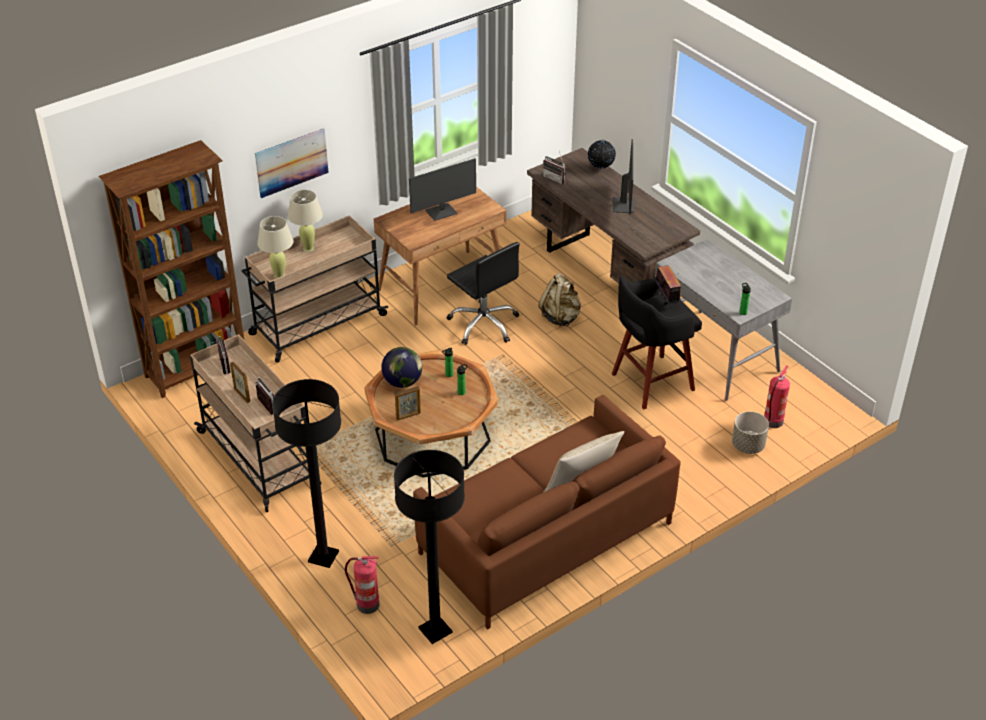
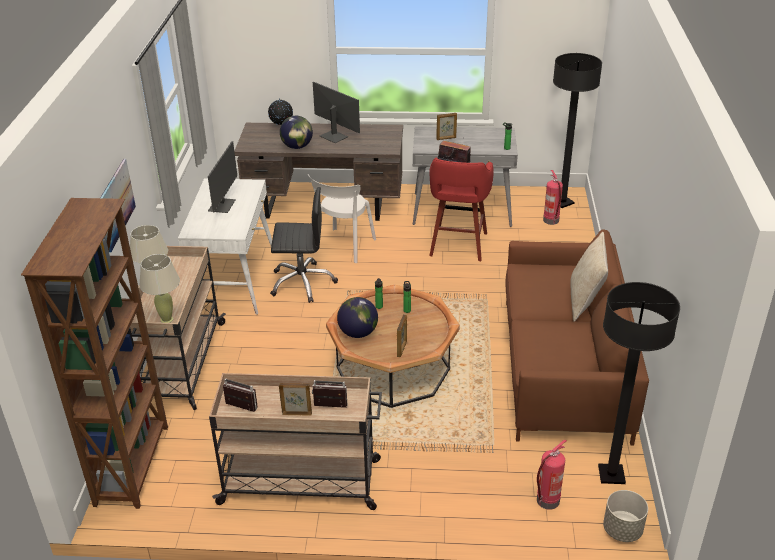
camera: 50 degrees left, 5 degrees down
black floor lamp [272,379,341,568] -> black floor lamp moved to [553,53,602,208]
brown desk [374,187,507,325] -> white desk [178,179,272,315]
beige backpack [538,274,581,326] -> white chair [308,174,376,263]
radio [543,151,566,184] -> none
black stool [612,276,702,410] -> red stool [429,157,494,261]
grey planter [732,411,769,454] -> grey planter moved to [603,490,648,542]
none -> globe [280,116,313,149]
none -> picture frame [436,113,457,140]

